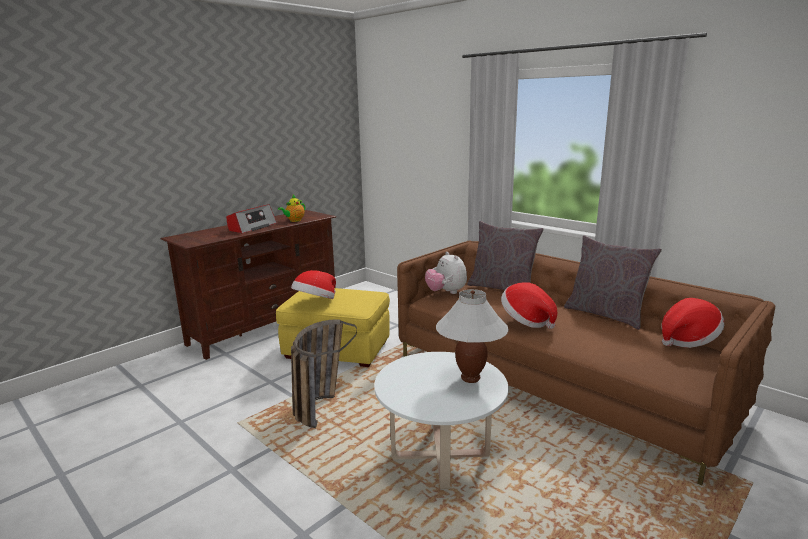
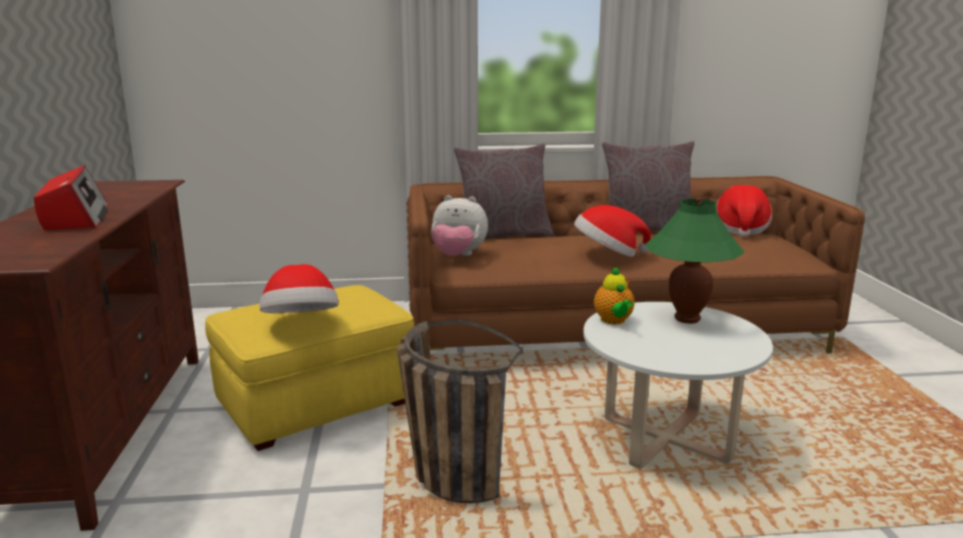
camera: 50 degrees left, 0 degrees up
teapot [278,195,305,222] -> teapot moved to [594,266,635,324]
white table lamp [436,289,509,383] -> green table lamp [646,197,744,324]

